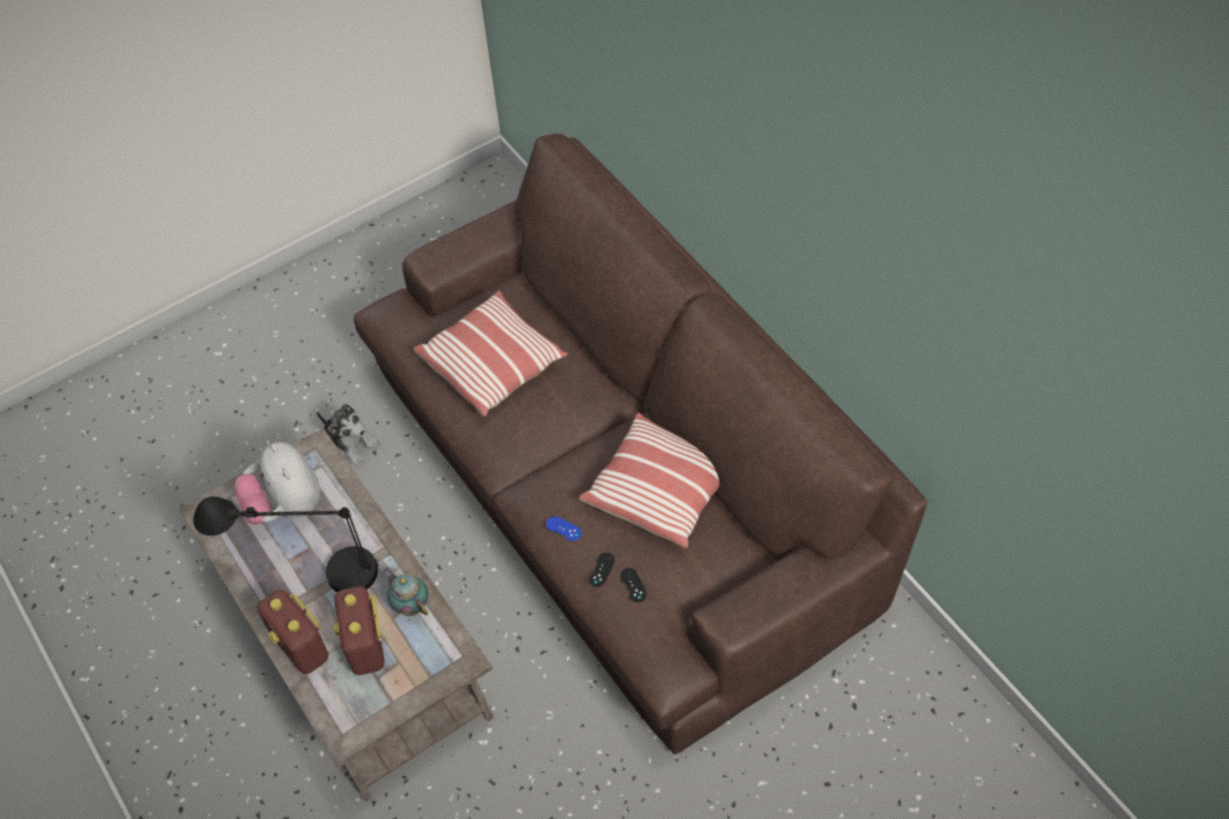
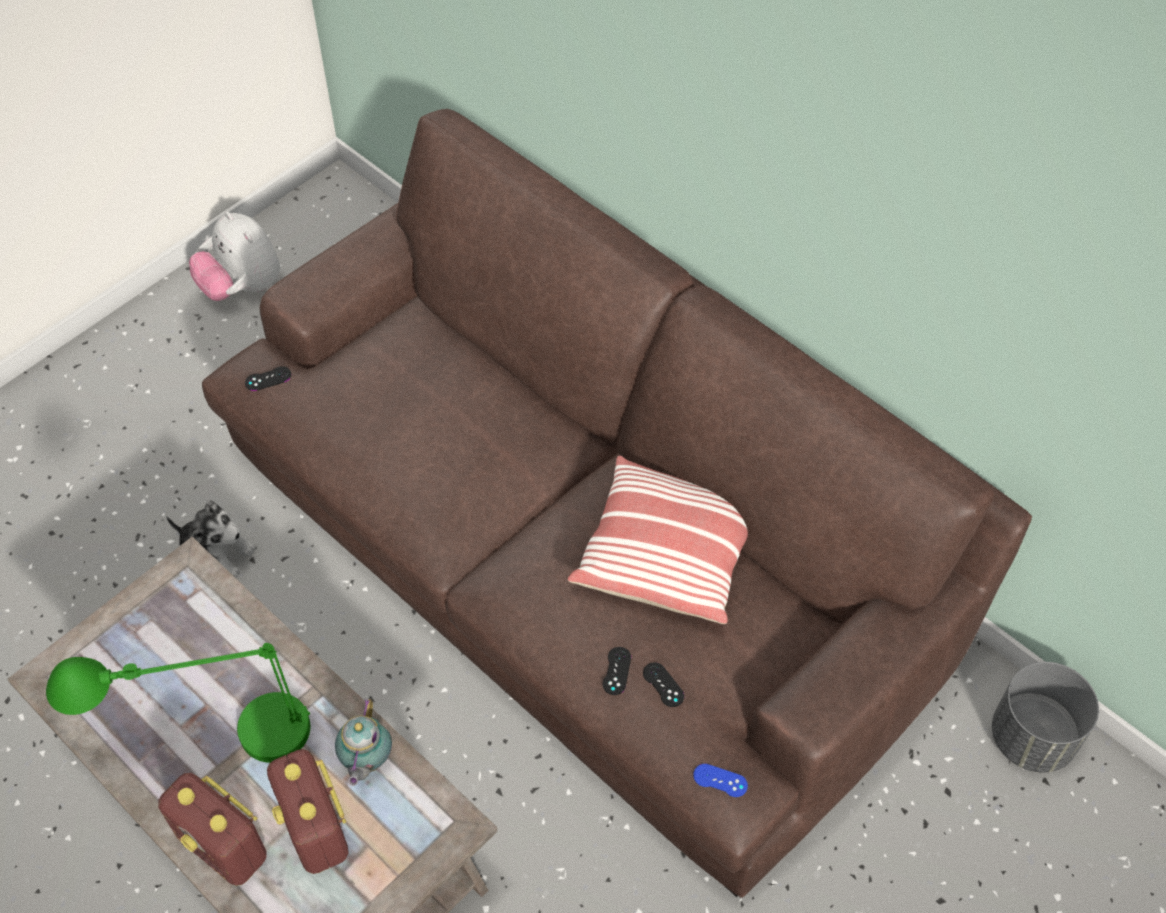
camera: 15 degrees left, 0 degrees up
black table lamp [193,497,379,592] -> green table lamp [46,643,310,763]
plush toy [234,442,320,524] -> plush toy moved to [189,211,280,301]
teapot [383,567,428,616] -> teapot turned 120 degrees counterclockwise [335,699,392,786]
pillow [413,291,568,416] -> none
blue game controller [546,516,582,541] -> blue game controller moved to [693,764,748,797]
none -> black game controller [245,366,291,391]
none -> grey planter [992,662,1099,773]

